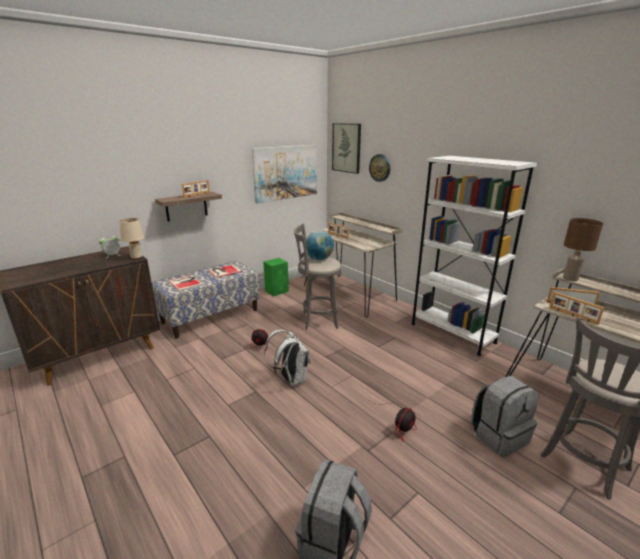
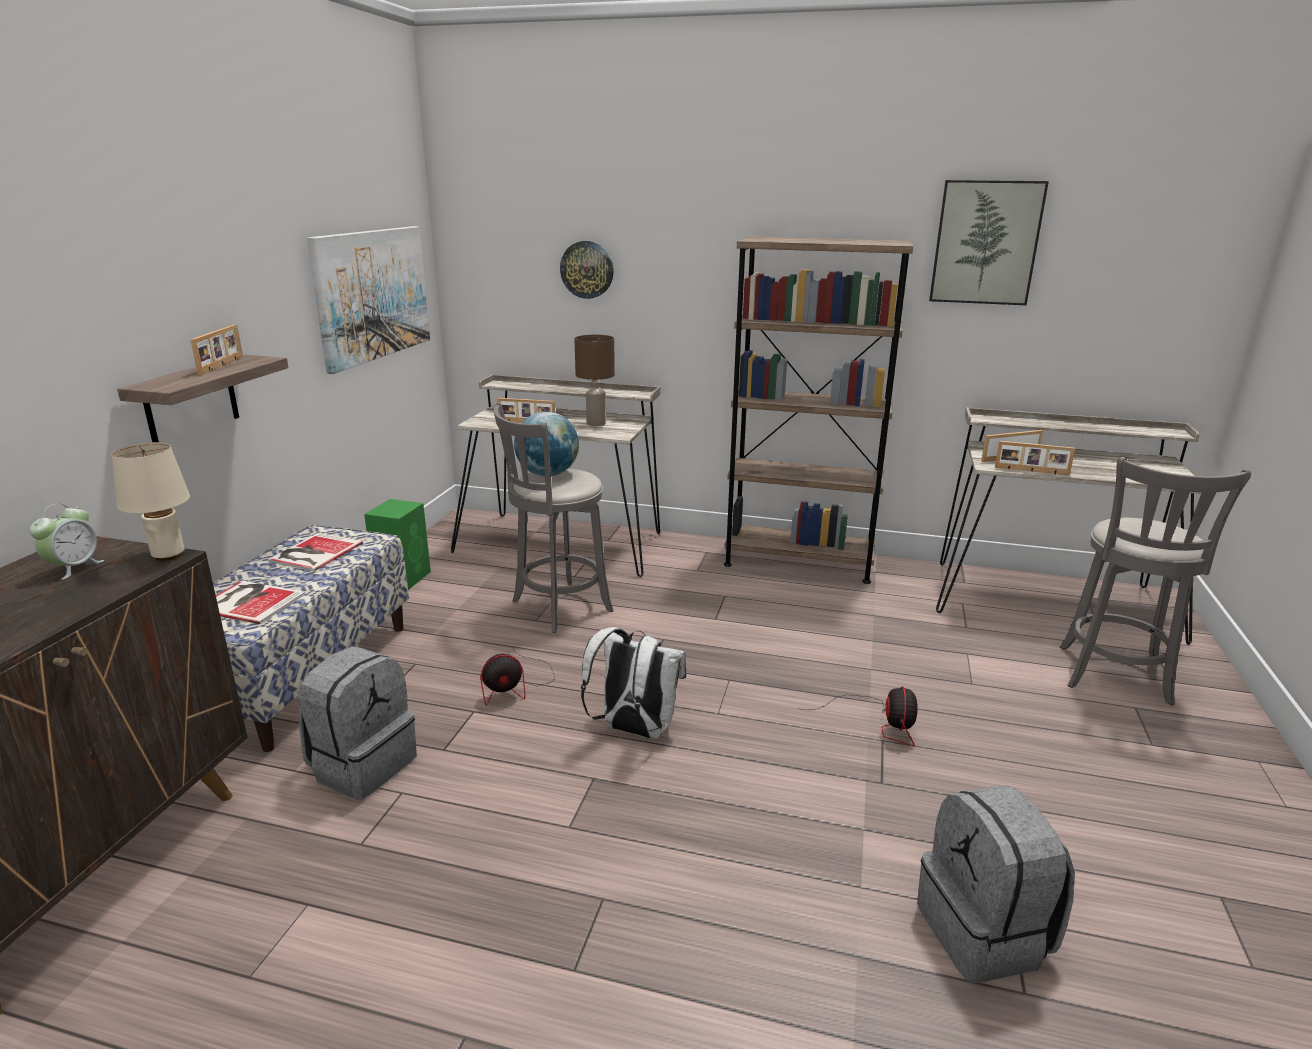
camera: 35 degrees left, 0 degrees up
picture [332,123,361,174] -> picture moved to [929,180,1049,305]
white bookcase [411,156,537,356] -> brown bookcase [724,236,913,584]
grey backpack [471,376,538,457] -> grey backpack moved to [299,646,417,800]
brown table lamp [563,218,603,281] -> brown table lamp moved to [574,335,615,426]

